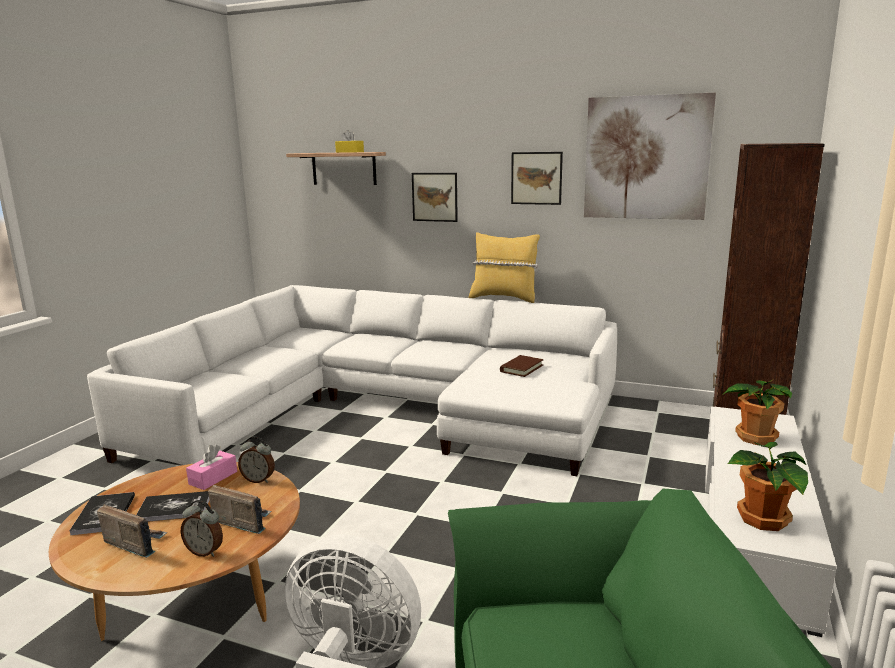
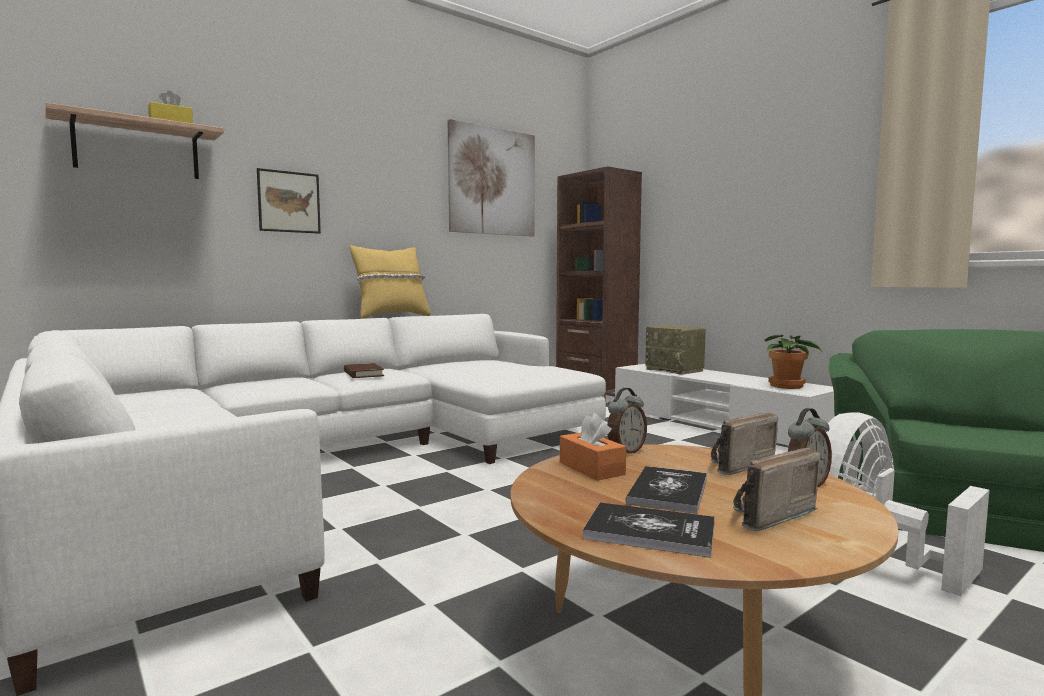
camera: 60 degrees left, 10 degrees down
pink tissue box [186,445,237,490] -> orange tissue box [560,413,626,481]
brown book [500,355,544,377] -> brown book moved to [344,363,384,378]
picture [511,152,563,205] -> none
potted plant [724,380,792,445] -> radio [645,325,706,375]

